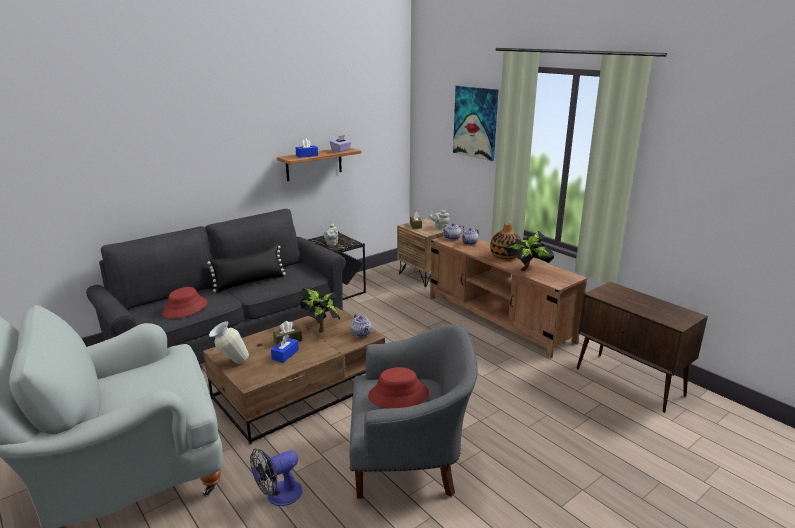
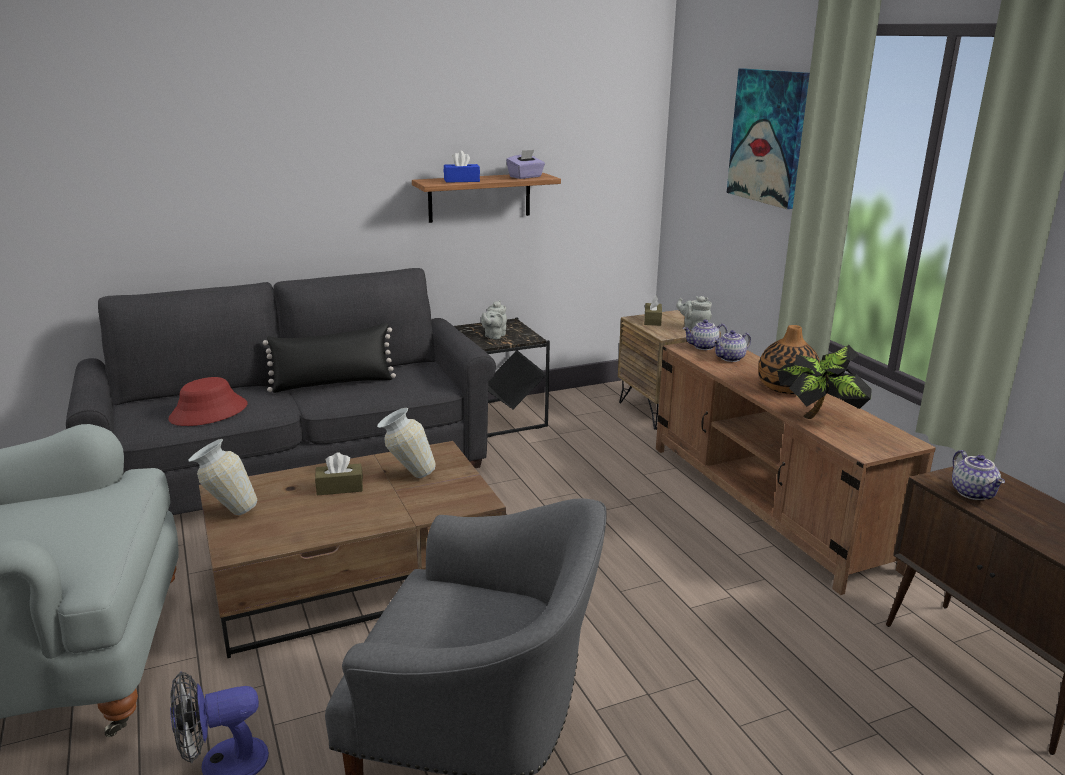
camera: 15 degrees right, 0 degrees up
blue tissue box [271,334,299,363] -> none
potted plant [300,288,340,333] -> vase [377,408,436,478]
teapot [351,314,372,337] -> teapot moved to [952,450,1005,500]
red hat [368,367,429,409] -> none

